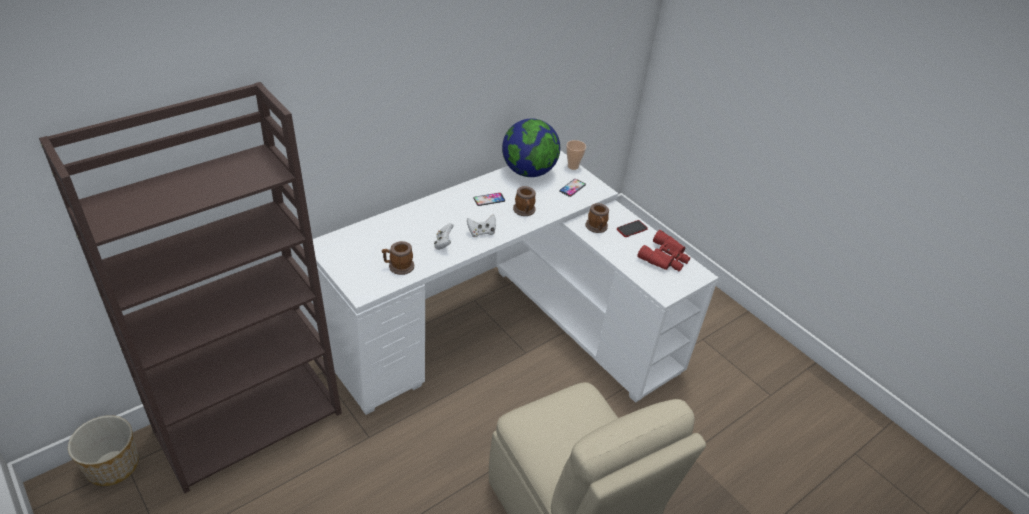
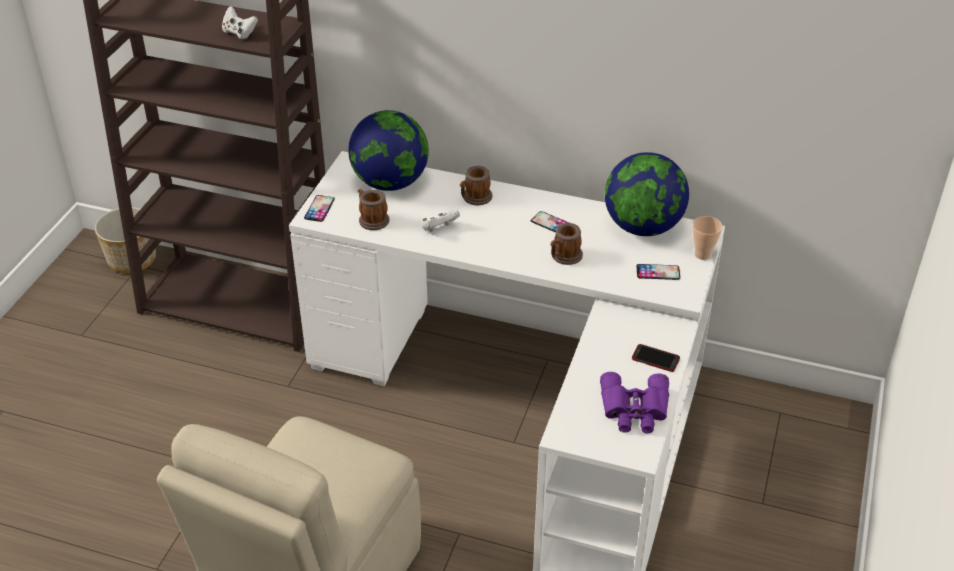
camera: 60 degrees right, 0 degrees up
white game controller [467,215,496,237] -> white game controller moved to [222,6,258,39]
mug [585,203,609,233] -> mug moved to [460,166,492,205]
red binoculars [637,230,690,271] -> purple binoculars [600,372,669,433]
none -> phone [304,195,335,222]
none -> globe [348,110,429,191]

